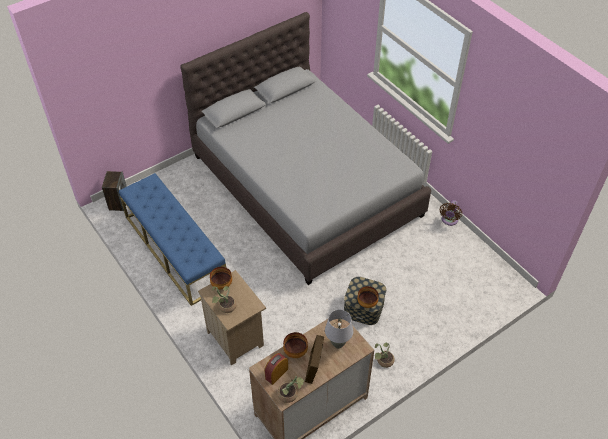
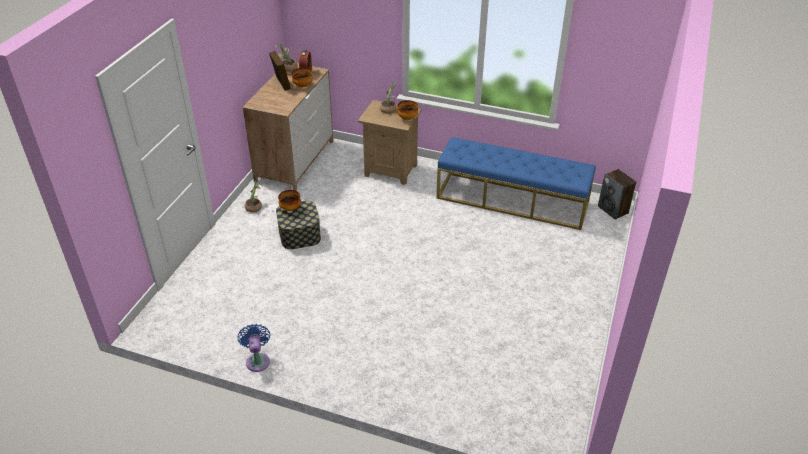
camera: 145 degrees right, 10 degrees down
grey bed [180,12,431,285] -> none
grey table lamp [325,309,353,348] -> none
brown fan [440,200,462,226] -> blue fan [238,324,270,372]

